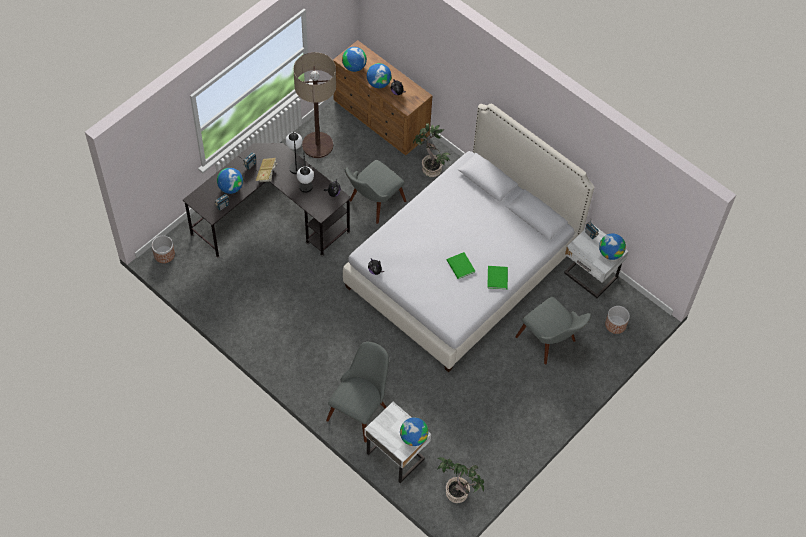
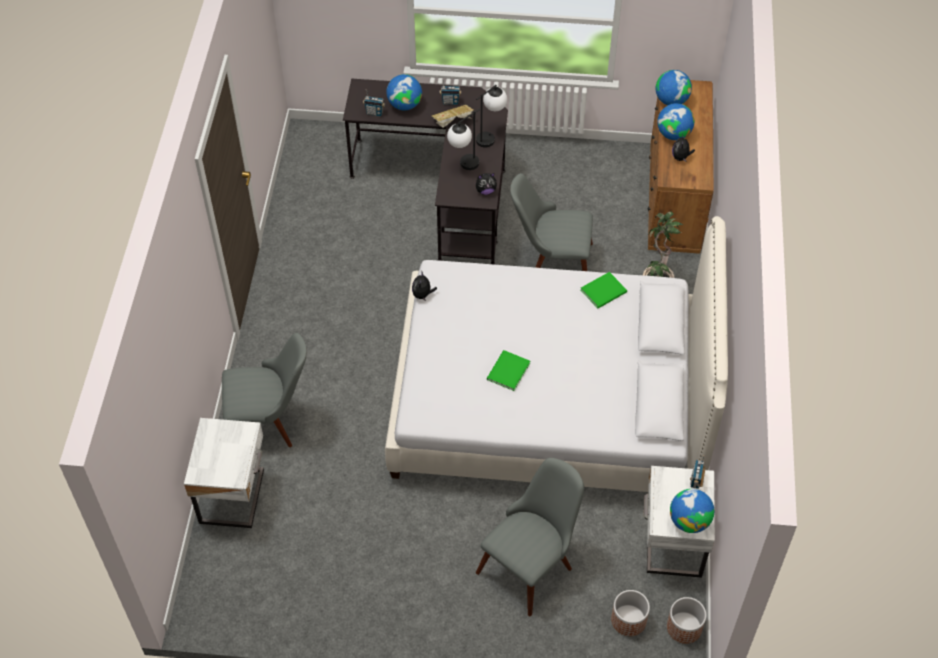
camera: 55 degrees right, 5 degrees down
planter [152,236,175,263] -> planter moved to [667,597,706,644]
floor lamp [293,52,336,158] -> none
globe [400,417,428,446] -> none
potted plant [437,457,484,503] -> none
green book [487,266,508,289] -> green book moved to [581,272,627,308]
grey chair [515,297,591,365] -> grey chair turned 150 degrees counterclockwise [476,458,584,616]

